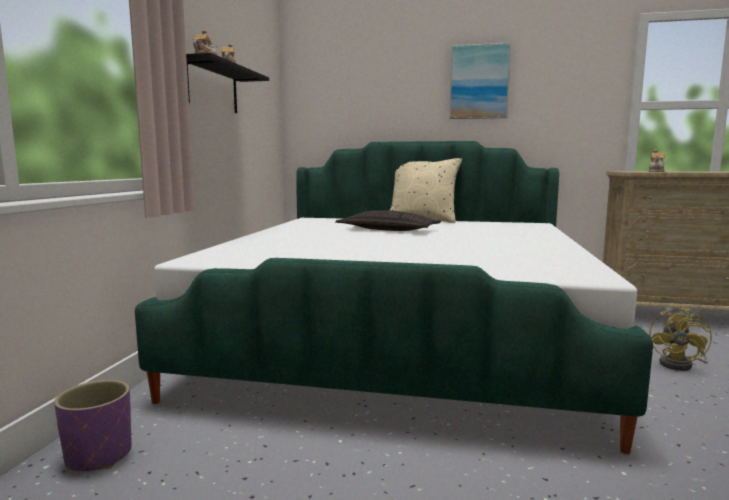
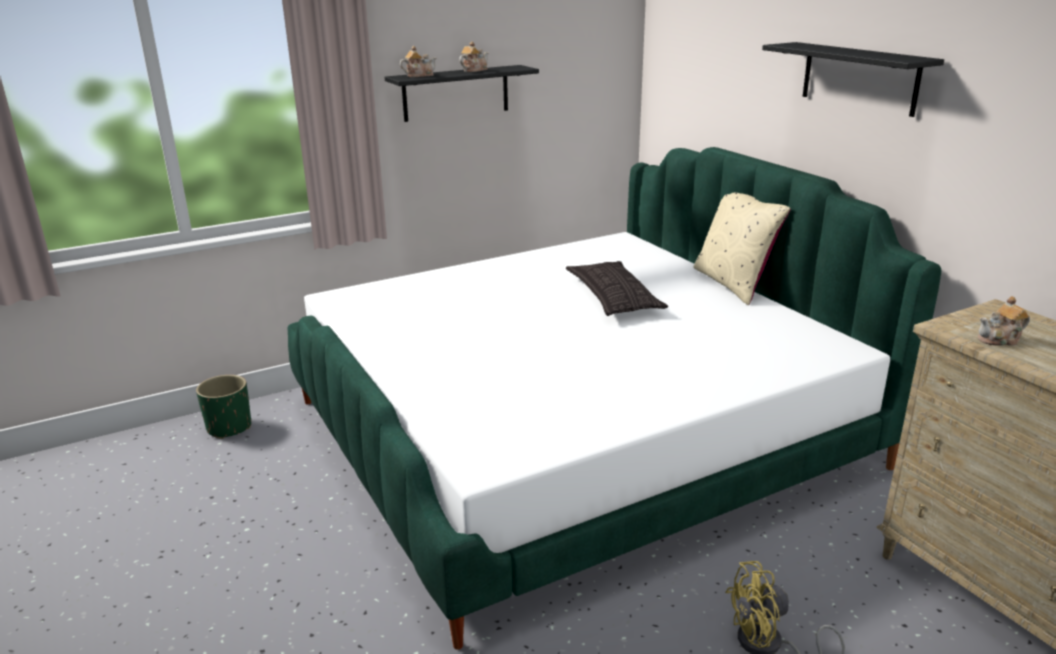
camera: 50 degrees right, 15 degrees up
purple planter [54,380,132,471] -> green planter [196,375,251,439]
picture [449,42,511,119] -> black shelf [762,42,944,117]

